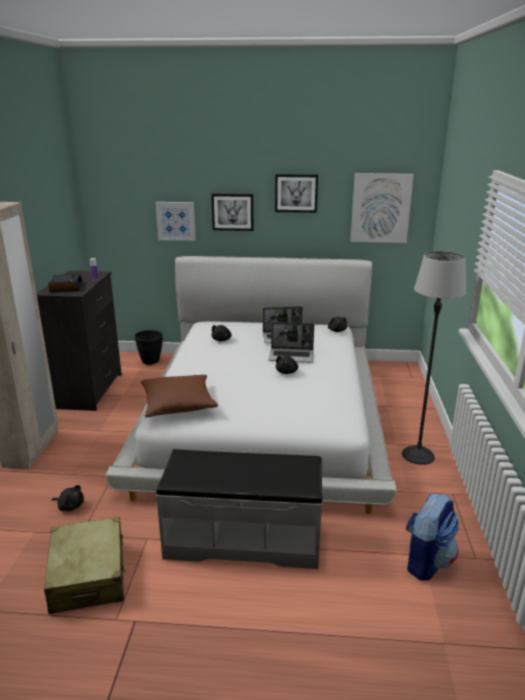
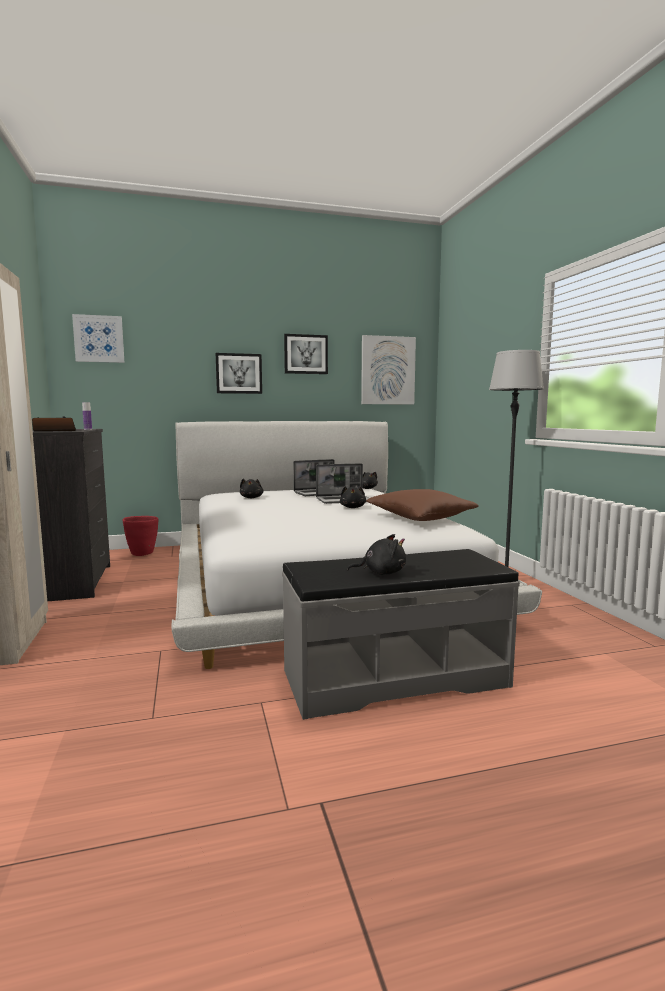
camera: 20 degrees left, 15 degrees down
beige suitcase [44,517,126,614] -> none
black plush toy [52,485,84,511] -> black plush toy moved to [347,534,406,575]
black planter [135,330,163,365] -> red planter [123,516,159,556]
brown pillow [141,375,218,417] -> brown pillow moved to [366,489,478,521]
picture [155,202,196,241] -> picture moved to [72,314,125,363]
backpack [406,494,459,581] -> none

